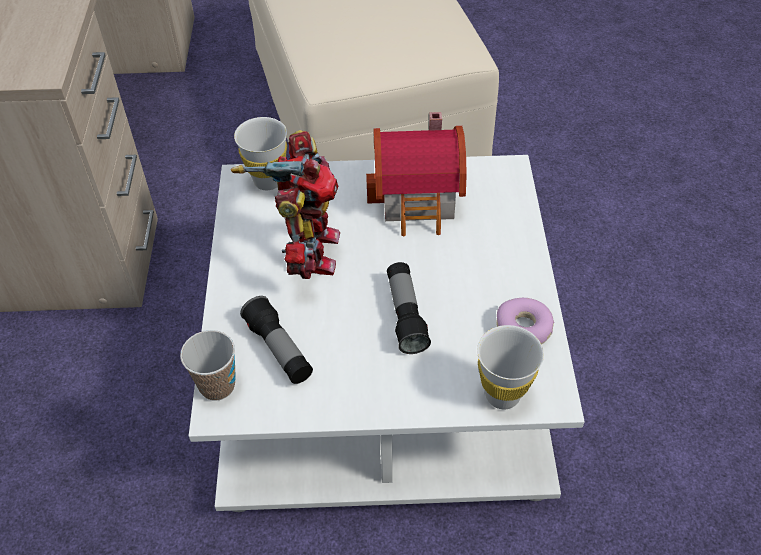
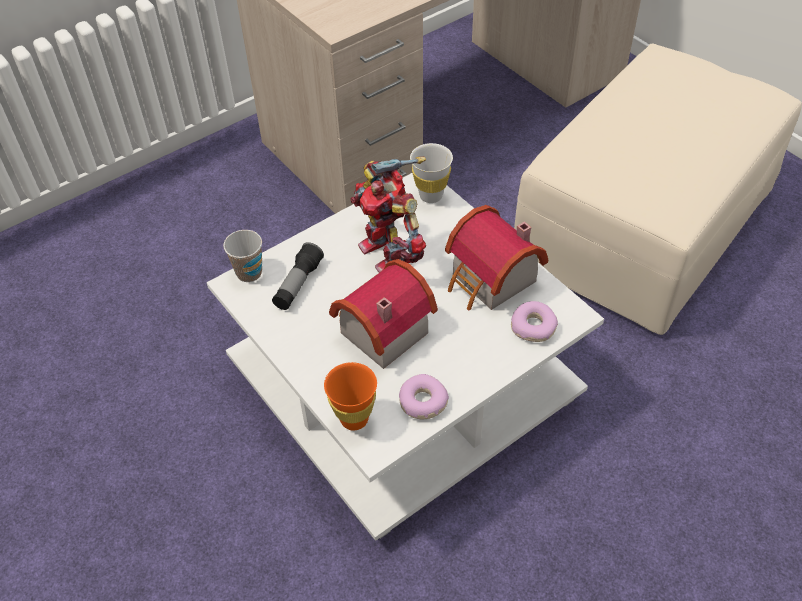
camera: 55 degrees right, 0 degrees up
toy robot [231,130,340,279] -> toy robot turned 90 degrees clockwise [350,157,426,273]
flashlight [387,262,431,354] -> toy house [329,259,438,369]
white cup [477,325,544,409] -> orange cup [324,362,377,431]
none -> donut [511,301,558,342]

